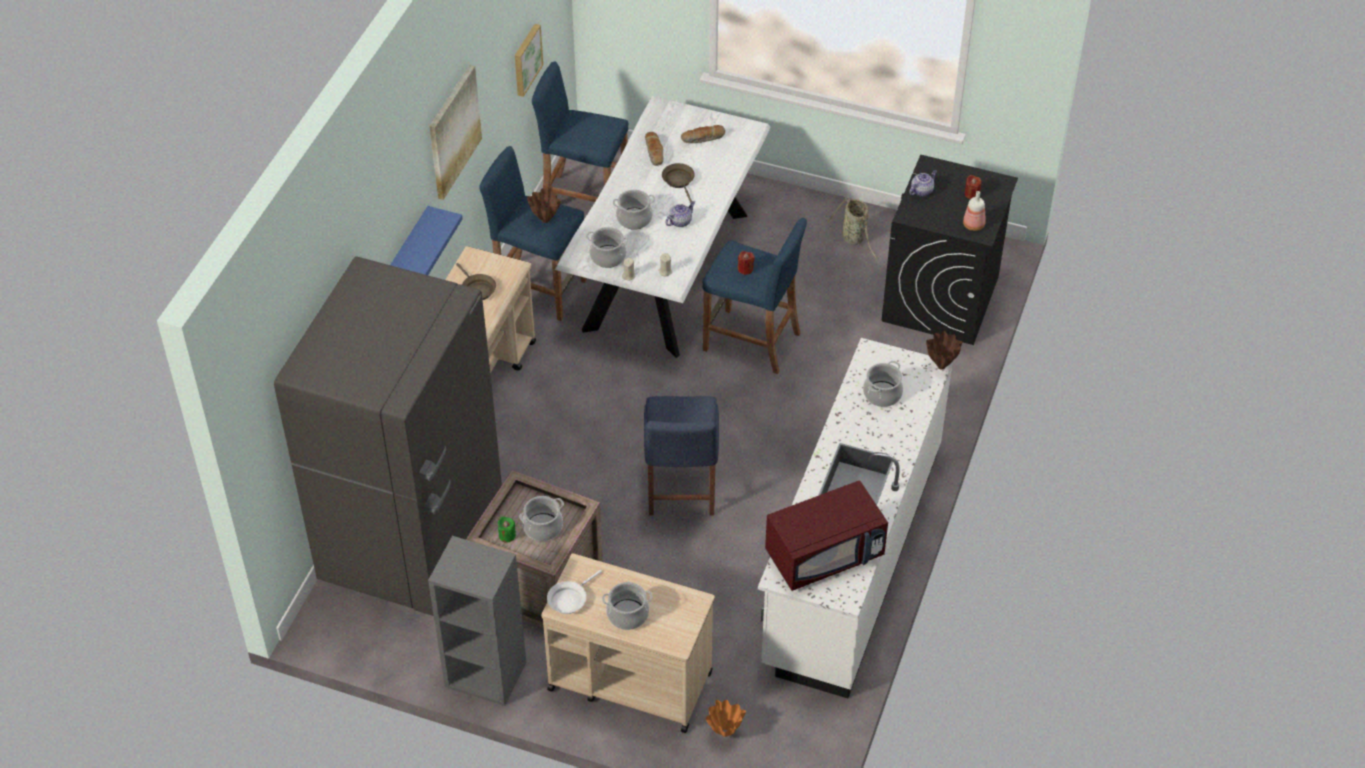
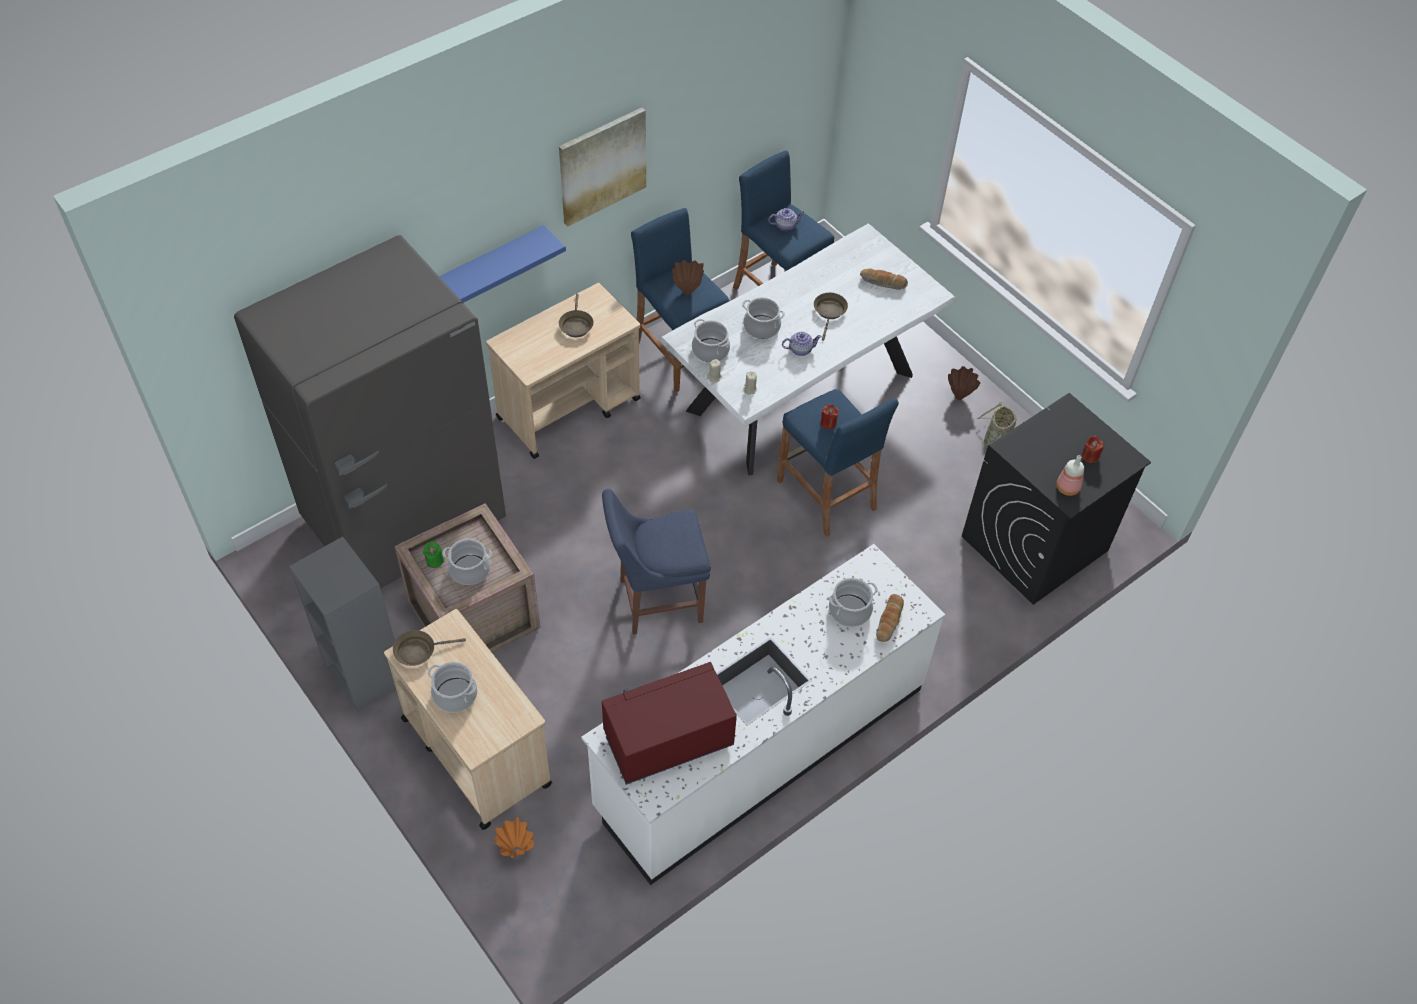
camera: 30 degrees right, 5 degrees up
picture [515,24,543,97] -> none
white frying pan [547,570,602,614] -> brown frying pan [393,630,466,666]
blue chair [644,396,719,515] -> blue chair turned 45 degrees clockwise [602,489,711,635]
bread [645,132,664,166] -> bread moved to [876,594,904,642]
red microwave [765,480,888,591] -> red microwave turned 150 degrees clockwise [602,662,737,785]
teapot [909,170,937,197] -> teapot moved to [768,208,805,231]
brown vase [926,331,962,370] -> brown vase moved to [948,366,980,400]

